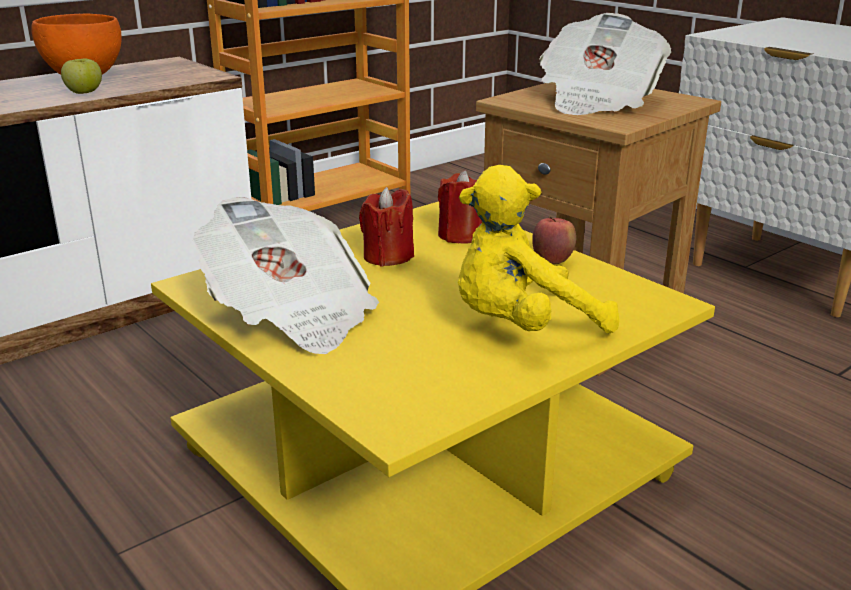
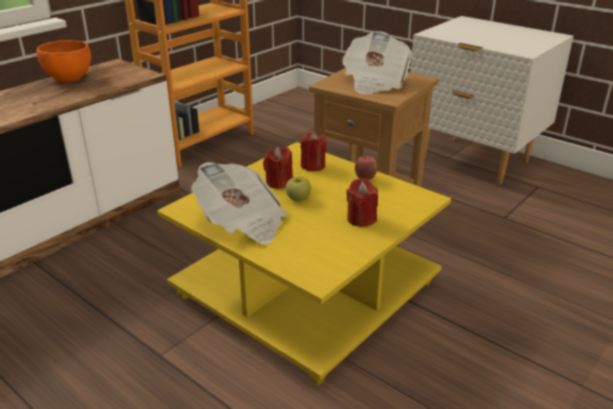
camera: 10 degrees left, 5 degrees up
apple [61,58,102,94] -> apple moved to [285,177,311,202]
yellow plush toy [458,165,620,333] -> red candle [346,179,378,227]

